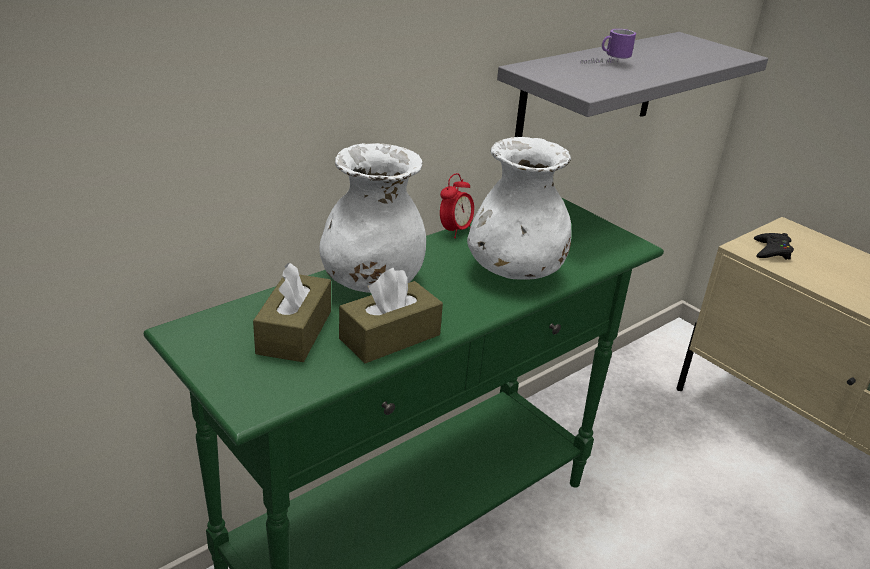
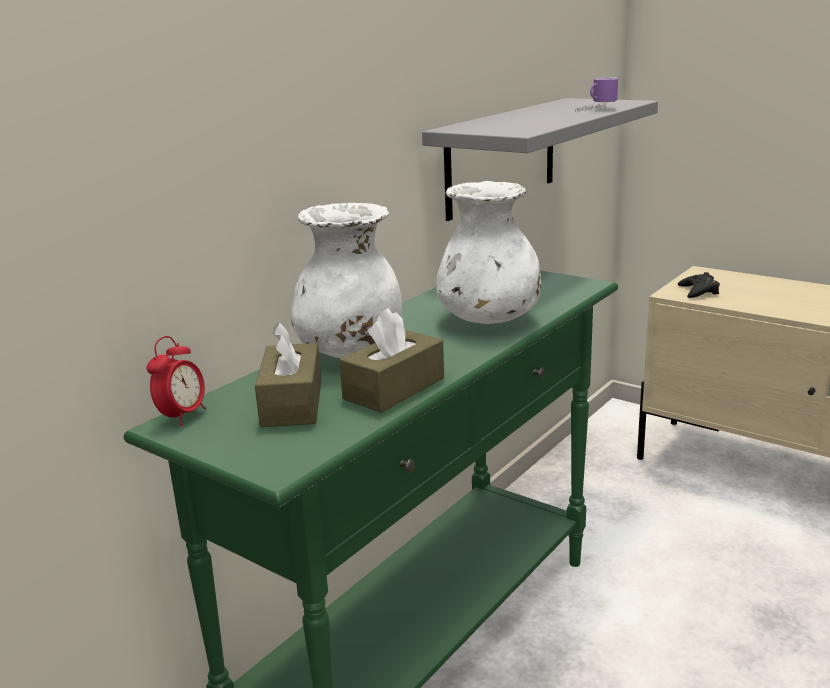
camera: 10 degrees left, 10 degrees down
alarm clock [440,173,474,238] -> alarm clock moved to [147,336,206,426]
mug [580,29,636,64] -> mug moved to [575,77,618,112]

